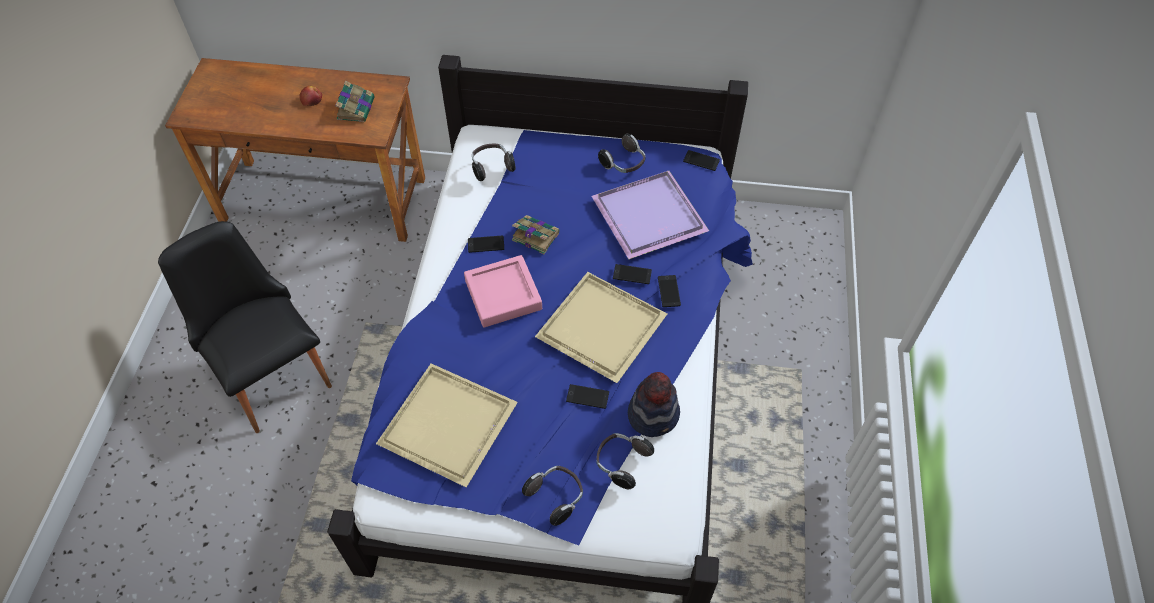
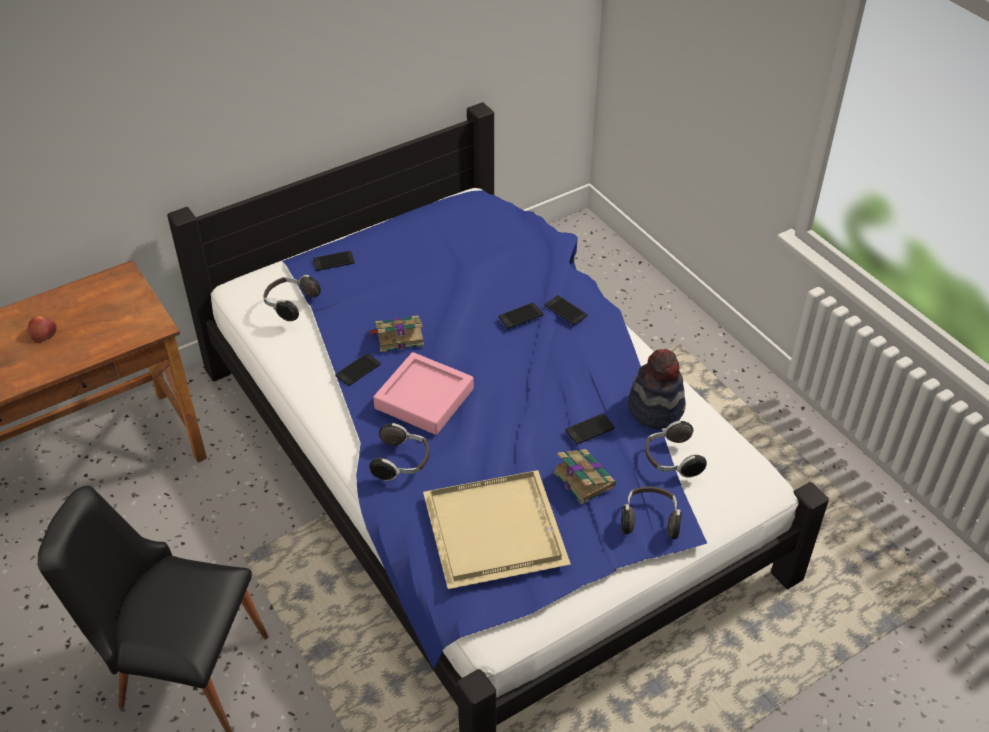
camera: 40 degrees left, 10 degrees down
book [335,81,375,122] -> book moved to [553,449,616,505]
beige tray [535,272,667,383] -> none
purple tray [592,171,709,259] -> none
headphones [598,134,646,173] -> headphones moved to [369,423,429,481]
phone [683,150,720,171] -> phone moved to [313,251,355,271]

